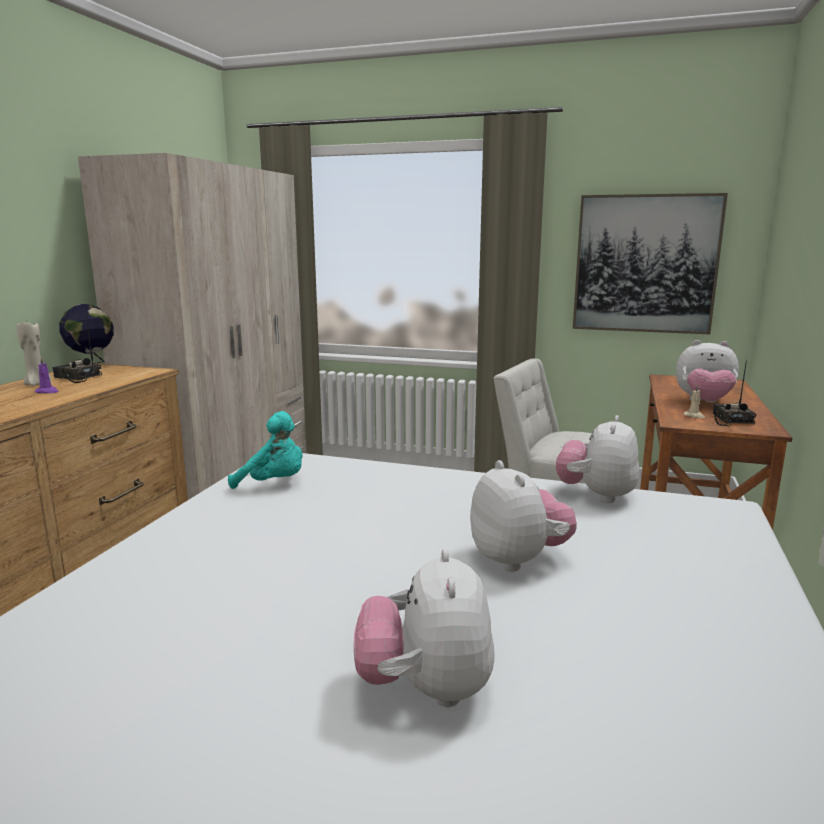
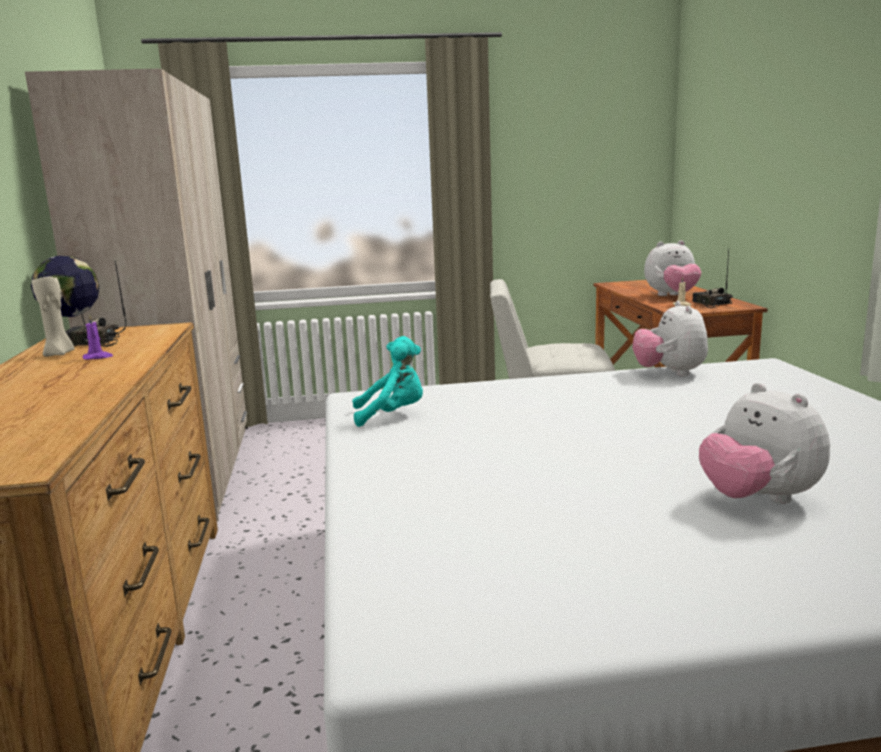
camera: 25 degrees left, 0 degrees up
plush toy [470,460,577,572] -> none
picture [573,193,728,334] -> none

